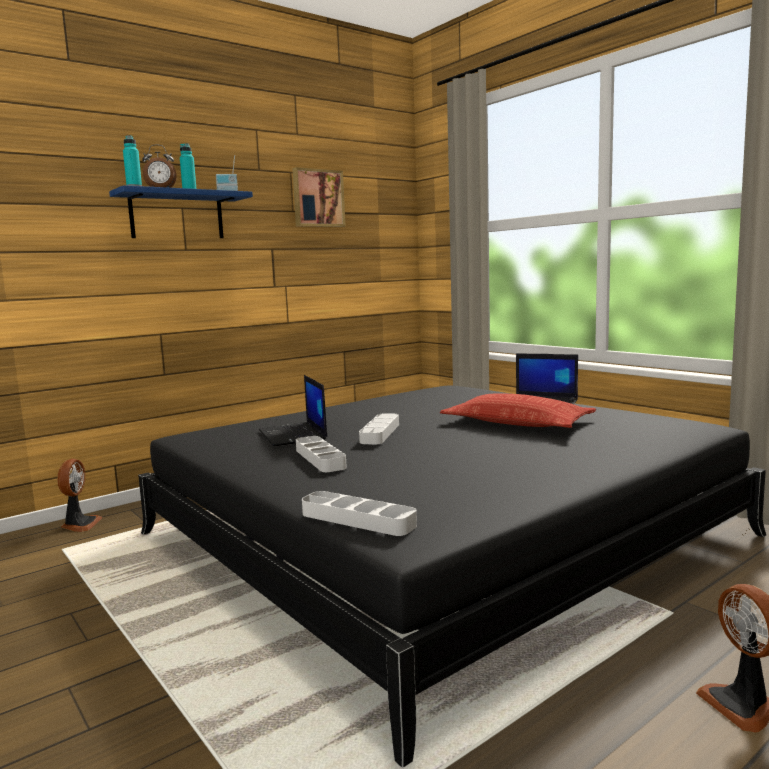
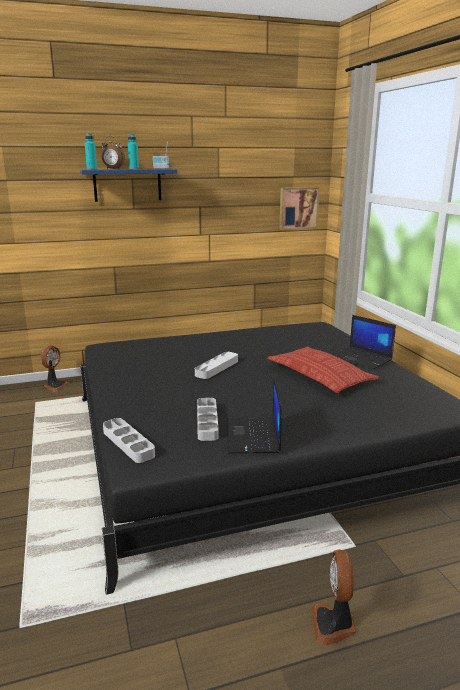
camera: 20 degrees right, 10 degrees up
laptop [259,375,327,446] -> laptop moved to [227,377,282,453]
picture [292,167,346,227] -> picture moved to [279,187,320,230]
grey tray [296,436,347,472] -> grey tray moved to [197,398,219,441]

